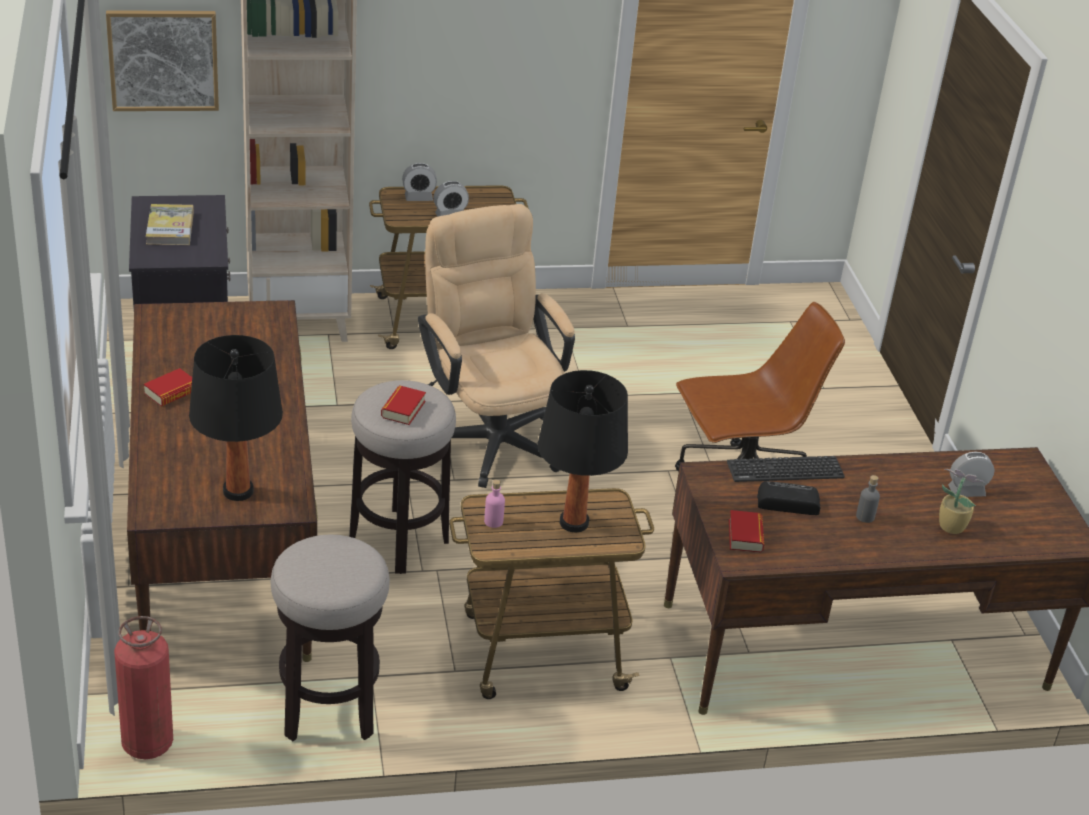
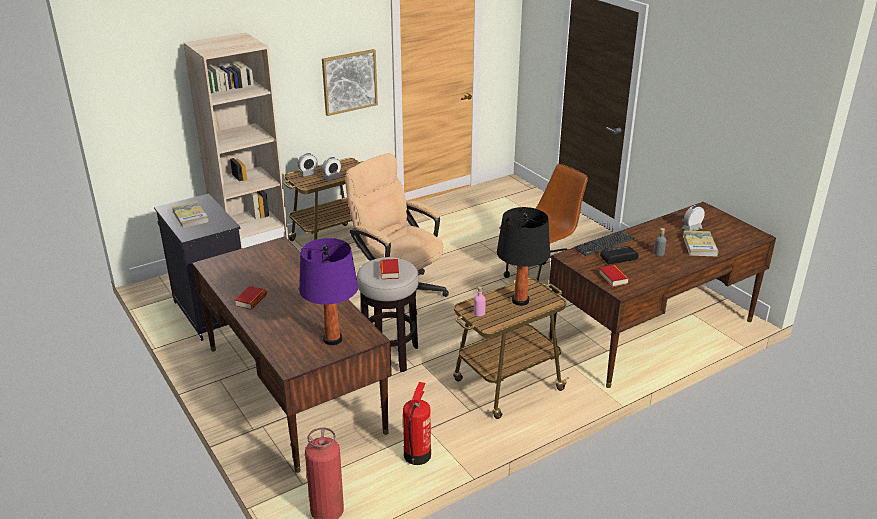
camera: 20 degrees left, 5 degrees down
picture [106,10,219,111] -> picture moved to [322,49,378,116]
black table lamp [189,335,283,501] -> purple table lamp [299,238,358,345]
stool [271,534,390,741] -> fire extinguisher [403,382,431,465]
potted plant [939,469,985,534] -> book [683,230,718,256]

